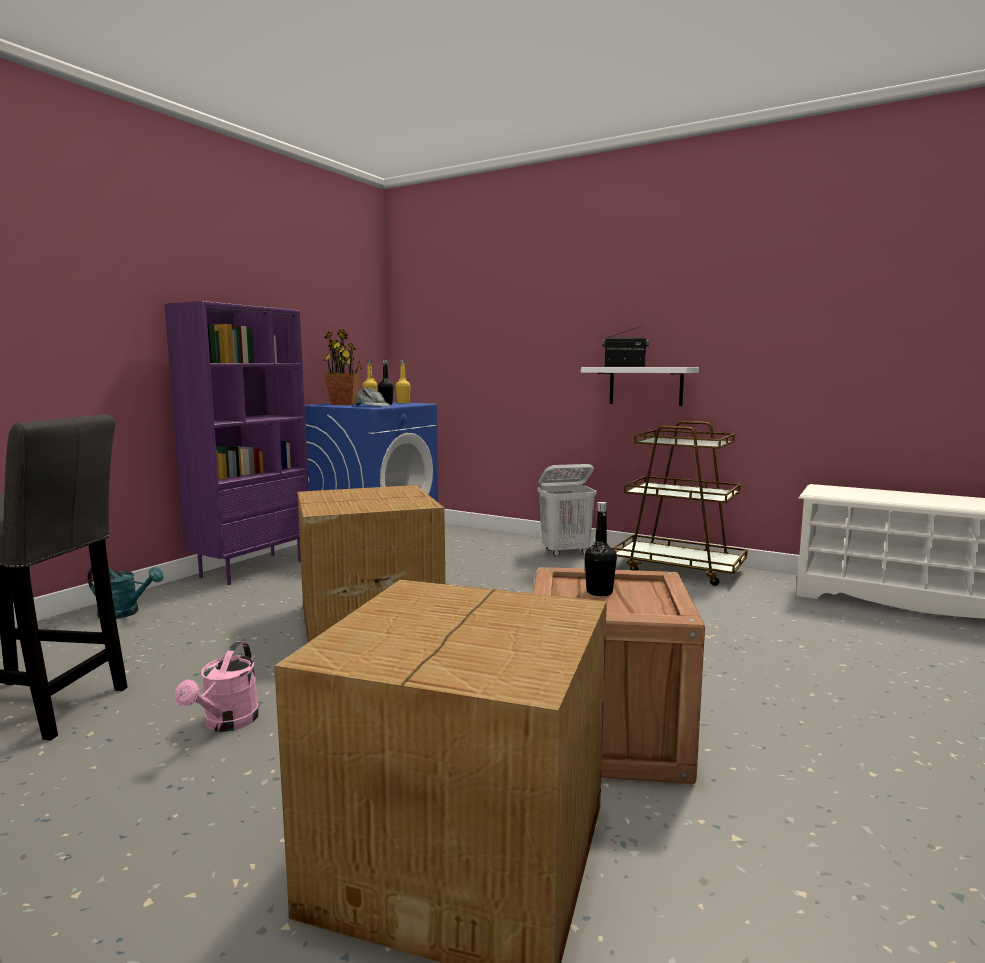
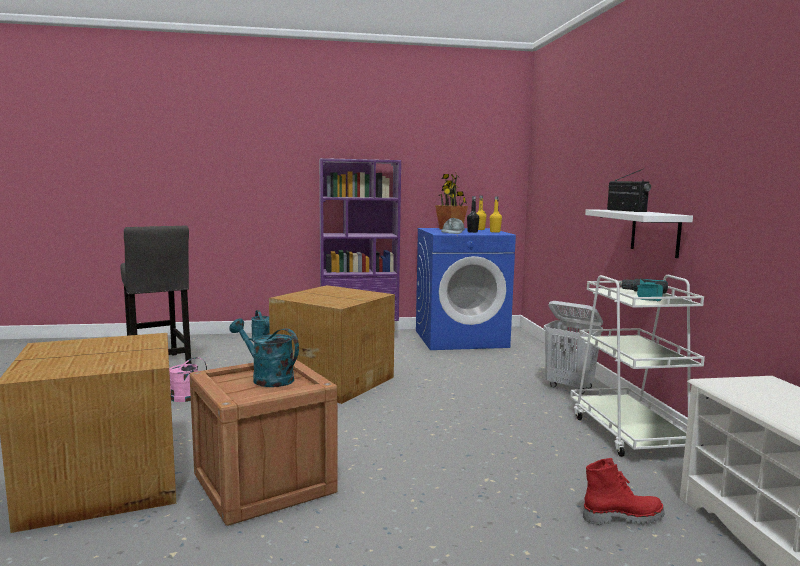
camera: 50 degrees right, 0 degrees up
black bottle [585,502,617,596] -> turquoise watering can [229,319,299,387]
brown cart [612,421,748,586] -> white cart [570,275,705,457]
none -> red boot [583,458,665,525]
none -> power drill [619,279,668,301]

